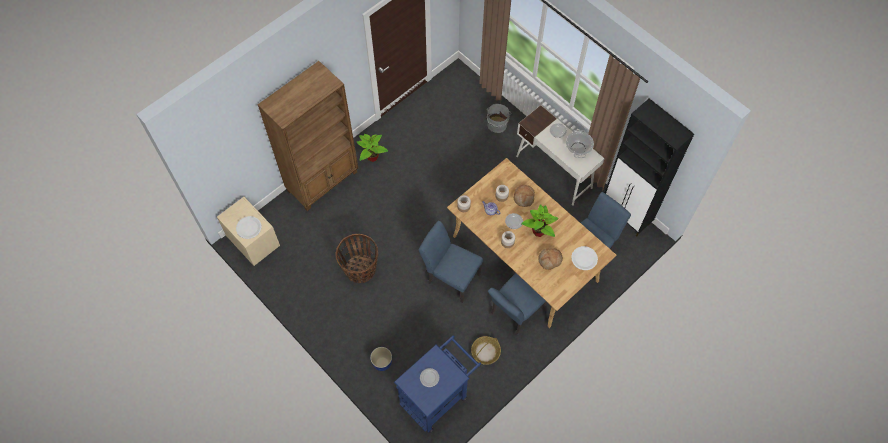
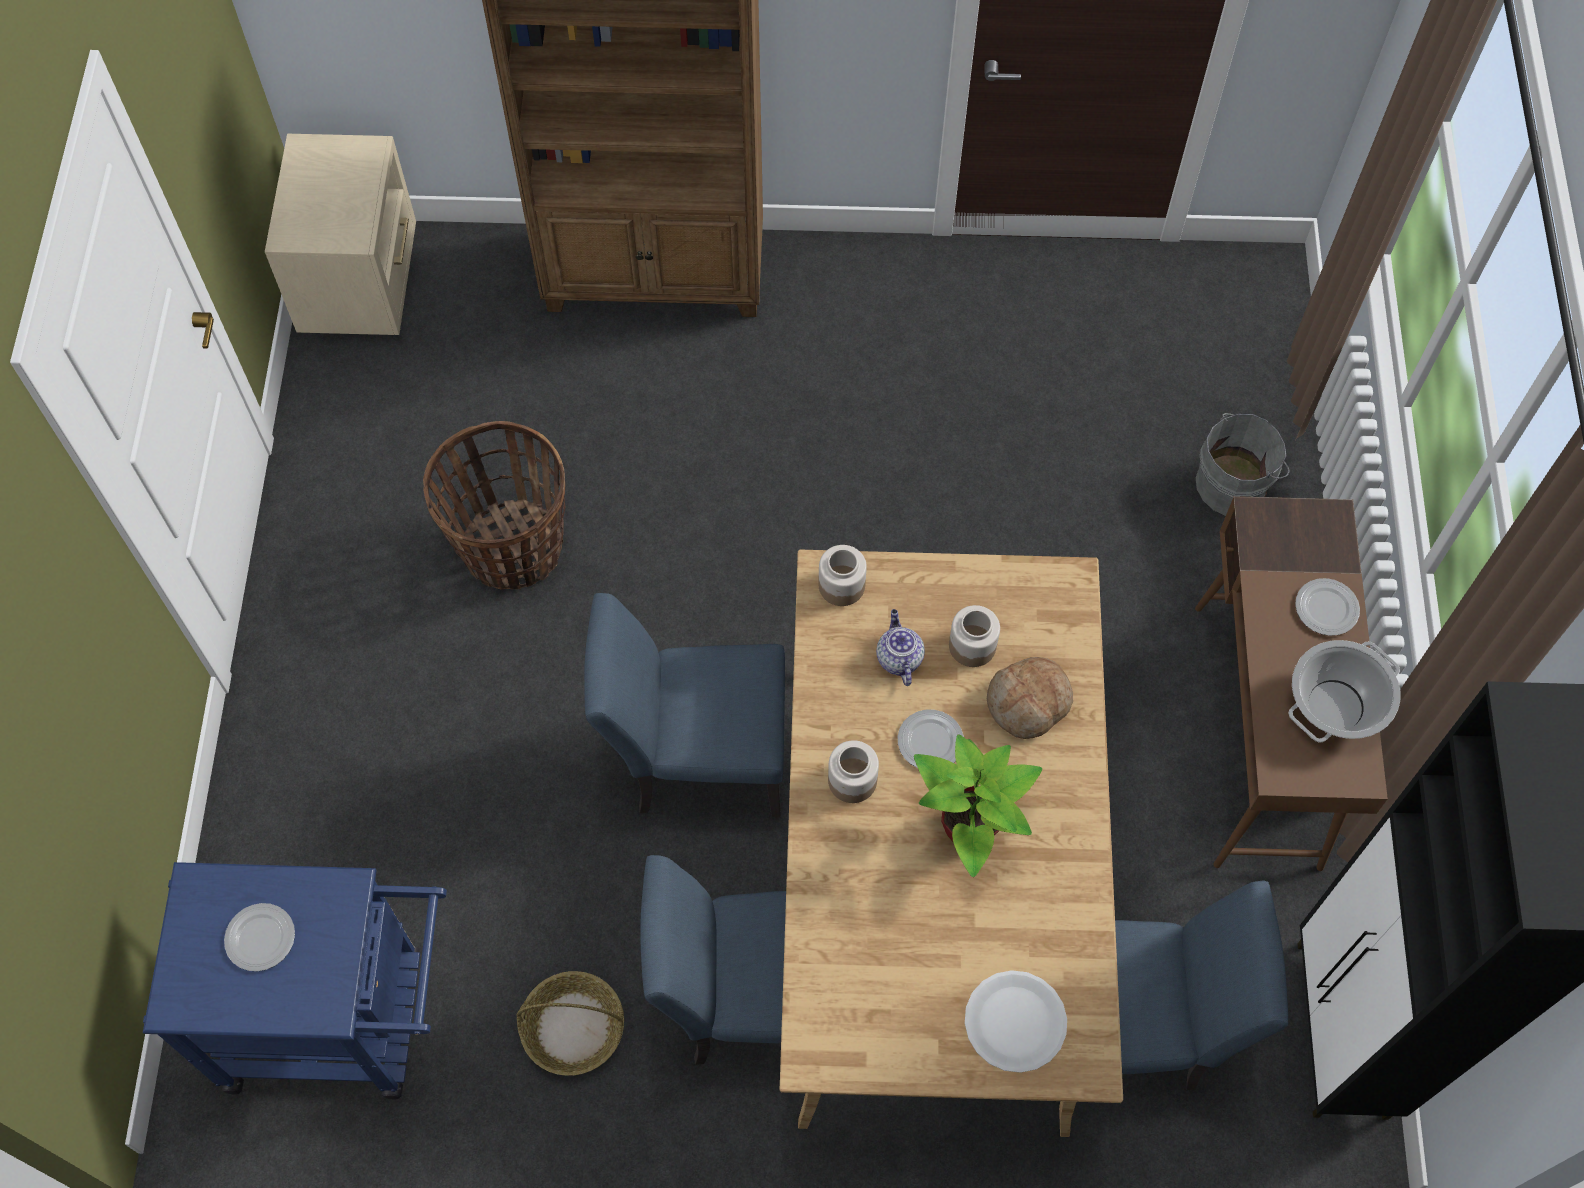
camera: 45 degrees right, 0 degrees up
white plate [236,216,262,239] -> none
potted plant [357,134,388,162] -> none
planter [370,347,392,371] -> none
blue chair [419,221,483,303] -> blue chair turned 75 degrees counterclockwise [584,593,785,818]
white desk [516,105,605,206] -> brown desk [1195,496,1388,871]
bread [538,248,563,270] -> none

